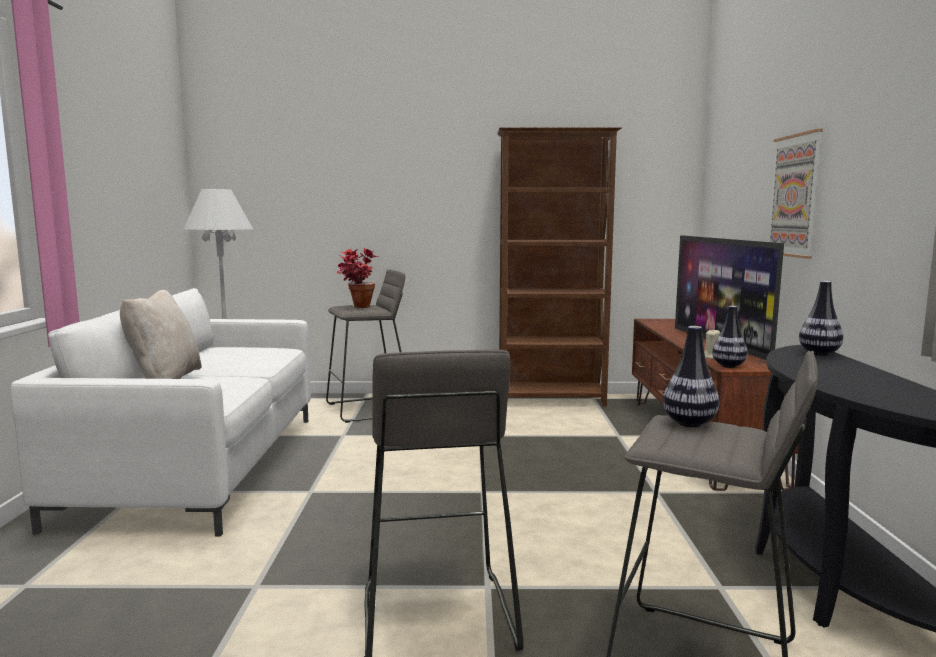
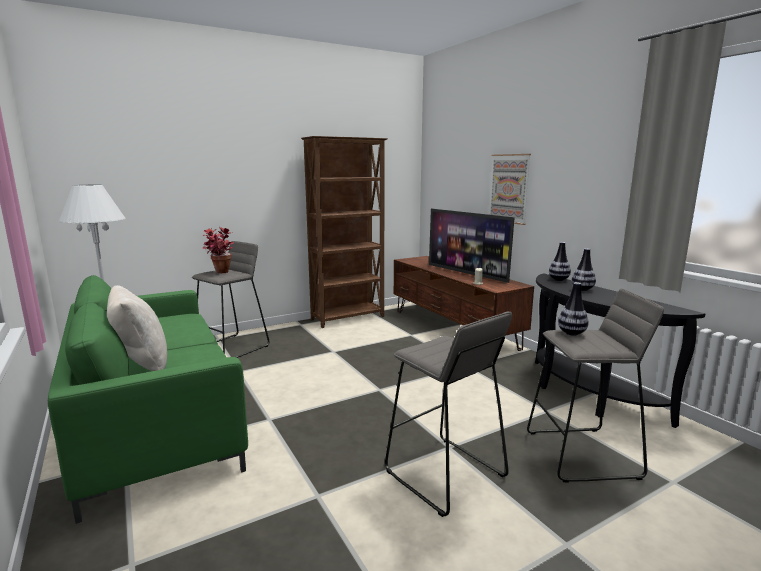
camera: 30 degrees left, 5 degrees up
white sofa [11,288,311,536] -> green sofa [48,275,248,524]
vase [712,306,747,368] -> vase moved to [572,248,596,291]

